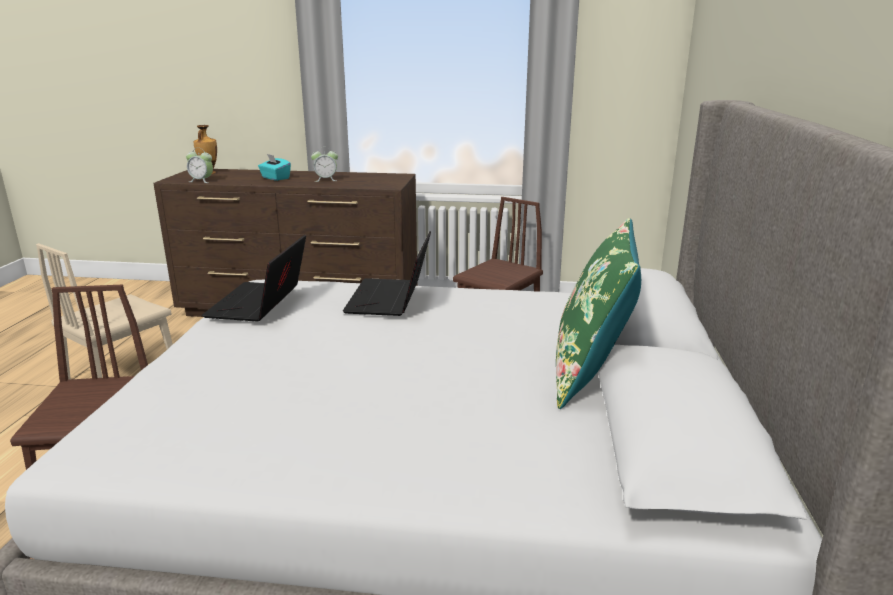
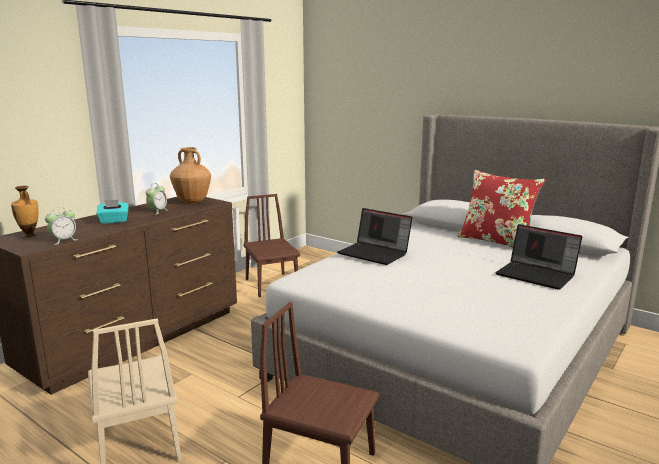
camera: 60 degrees left, 5 degrees down
laptop [202,235,306,322] -> laptop moved to [495,224,582,290]
green pillow [556,218,641,409] -> red pillow [457,170,546,247]
none -> brown vase [170,147,211,204]

